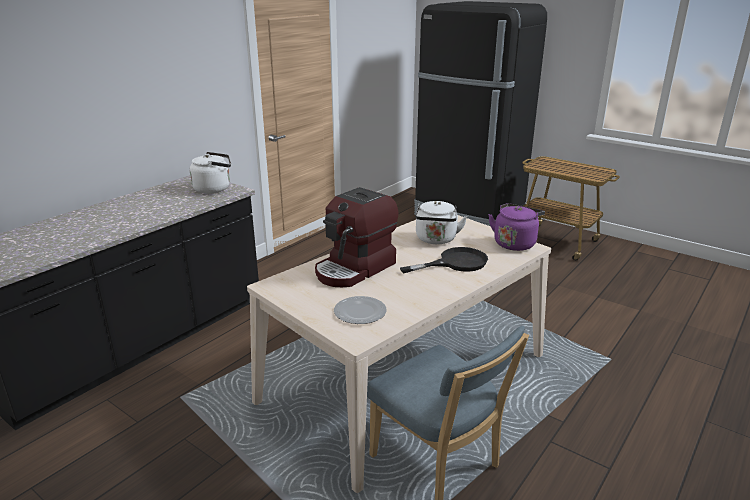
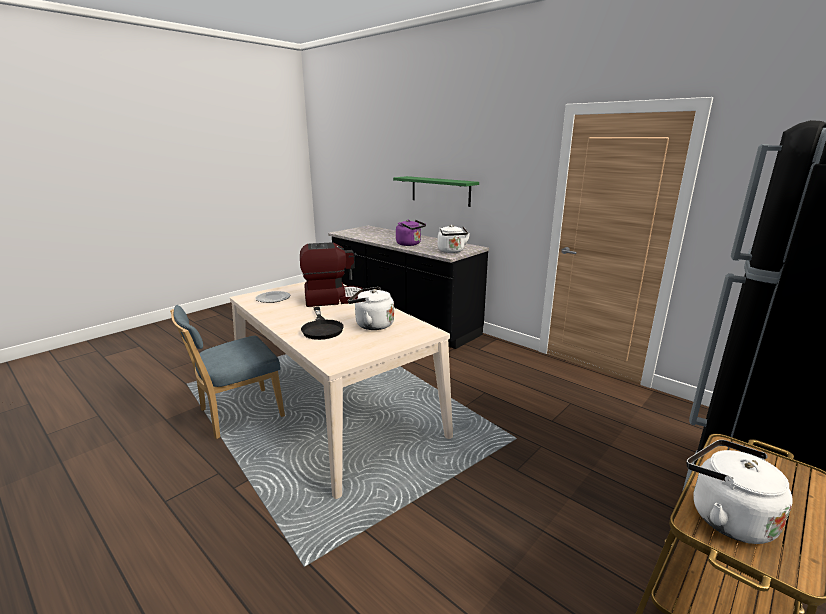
camera: 95 degrees right, 5 degrees down
coffee machine [315,187,398,287] -> coffee machine turned 120 degrees clockwise [300,242,363,307]
purple kettle [488,203,545,251] -> purple kettle moved to [396,220,426,246]
none -> green shelf [393,176,479,207]
none -> white kettle [686,440,793,544]

